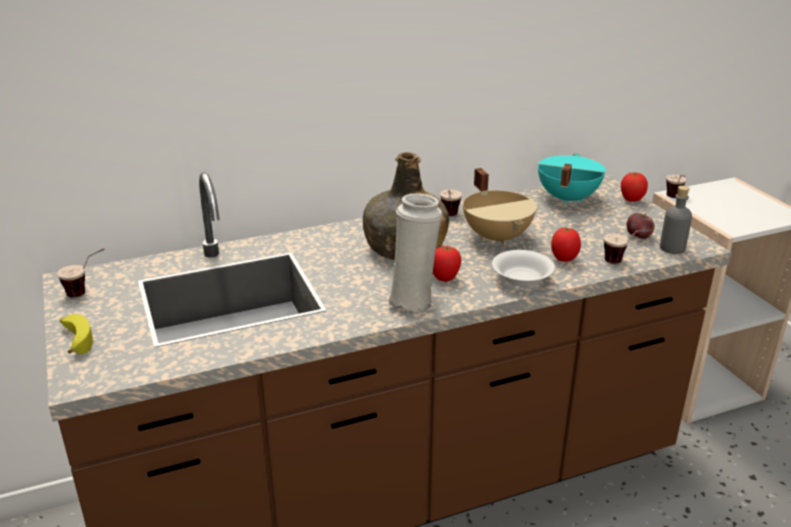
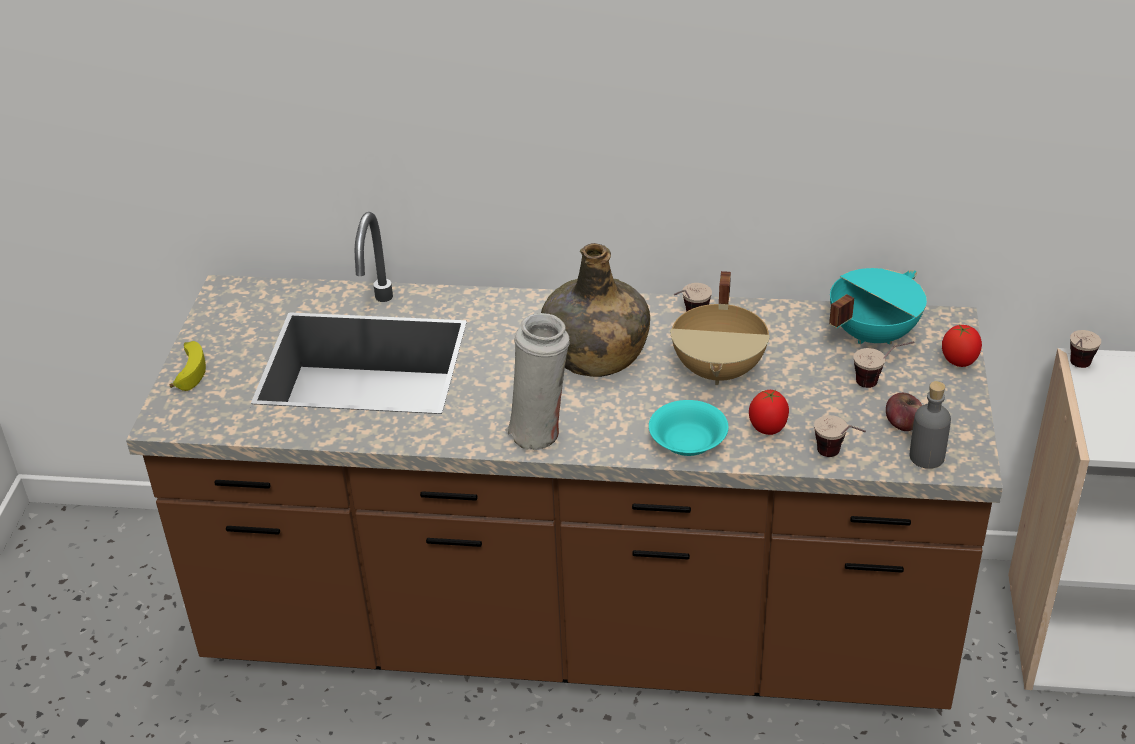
camera: 30 degrees right, 10 degrees up
cup [57,248,105,298] -> cup moved to [854,341,914,388]
tomato [433,246,461,282] -> none
white bowl [492,250,555,287] -> turquoise bowl [649,400,728,456]

